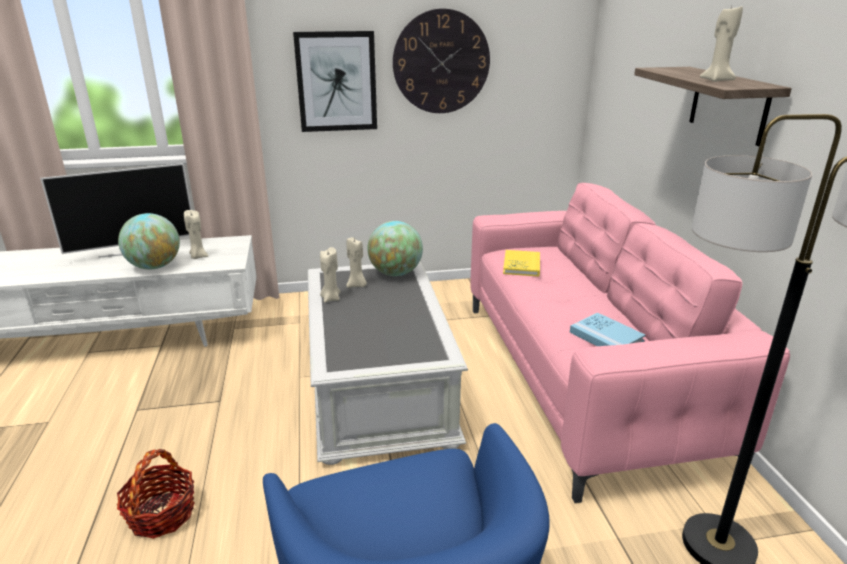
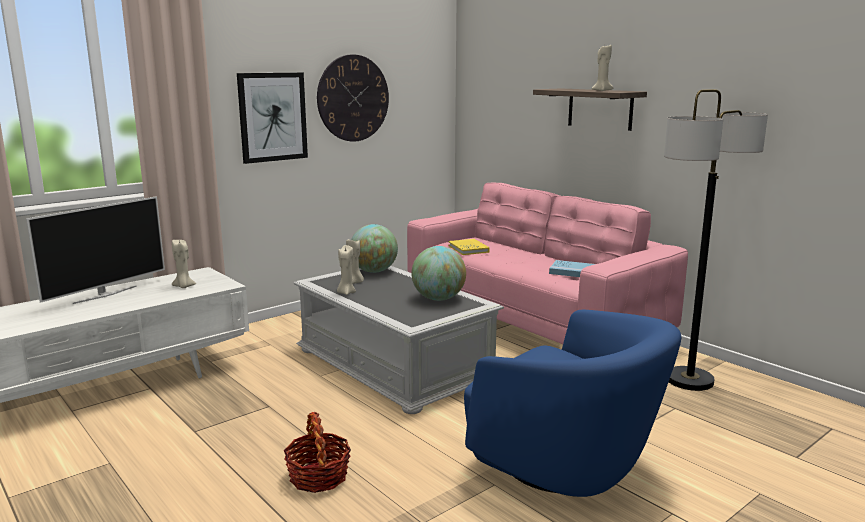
camera: 30 degrees left, 10 degrees down
globe [118,213,180,269] -> globe moved to [412,246,466,301]

